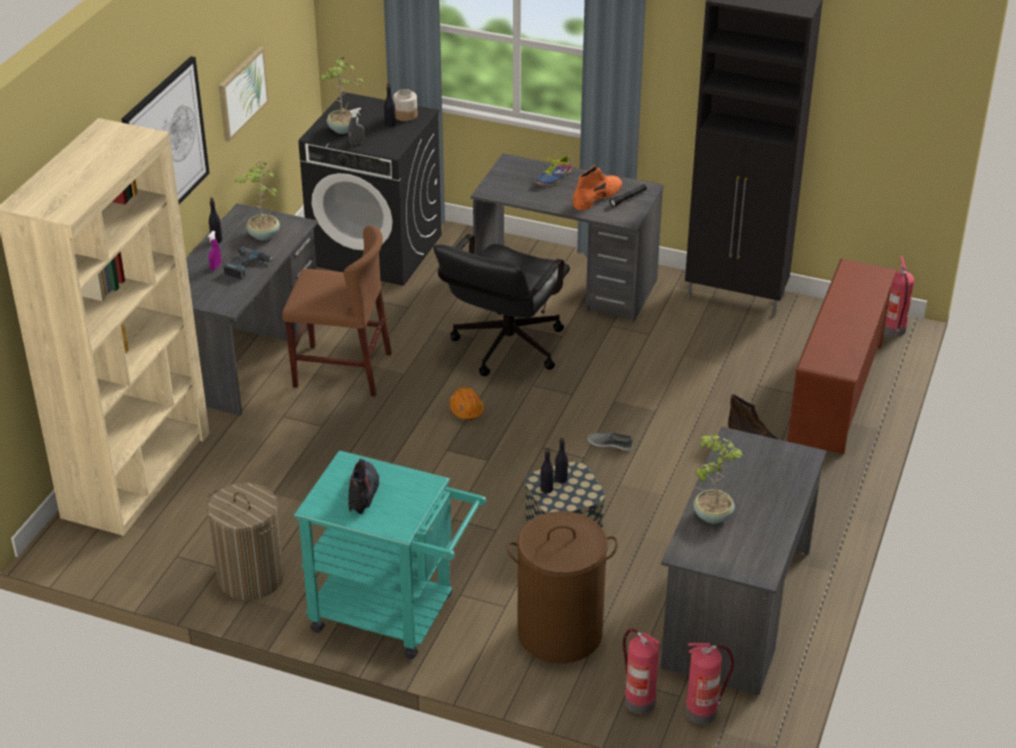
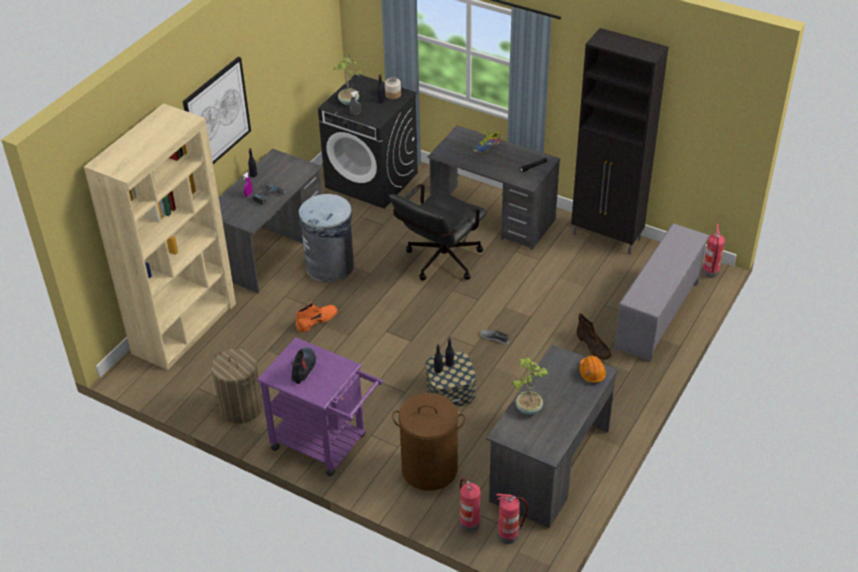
camera: 10 degrees right, 5 degrees up
picture [219,47,269,142] -> none
potted plant [235,161,280,240] -> none
brown chair [282,225,391,397] -> grey trash can [299,194,354,283]
turquoise cart [294,451,487,659] -> purple cart [257,337,383,476]
orange hard hat [450,387,484,420] -> orange hard hat moved to [579,356,606,383]
orange boot [573,165,622,210] -> orange boot moved to [296,302,337,332]
brown shoe rack [787,259,897,454] -> grey shoe rack [614,223,710,362]

